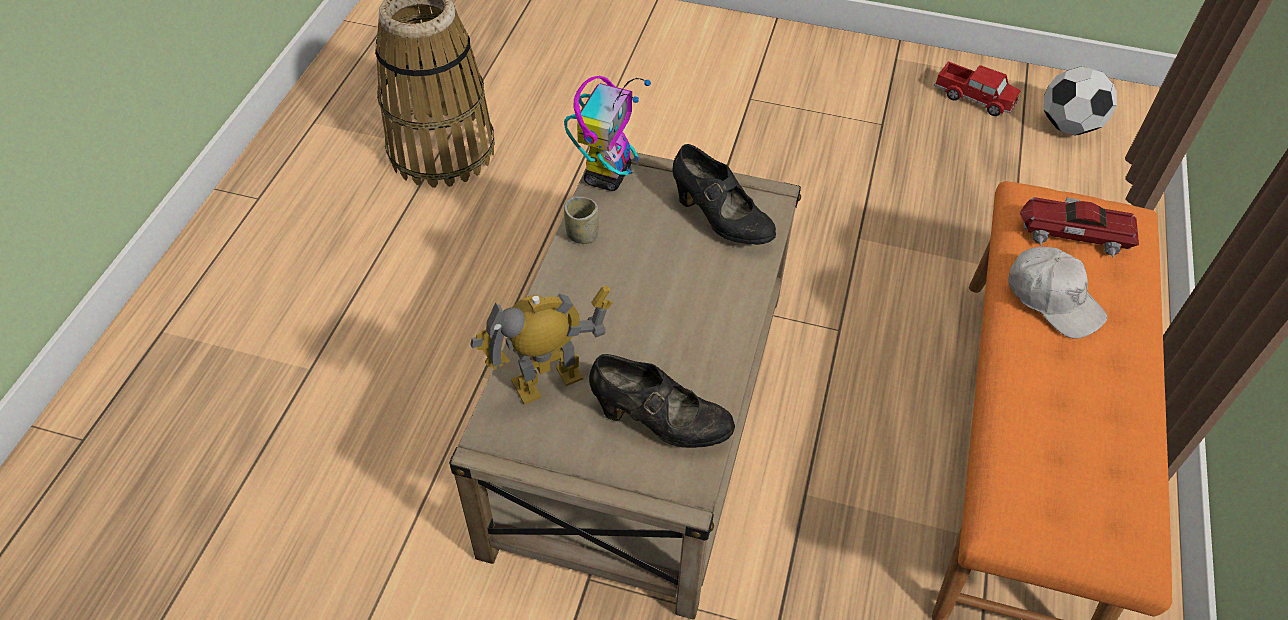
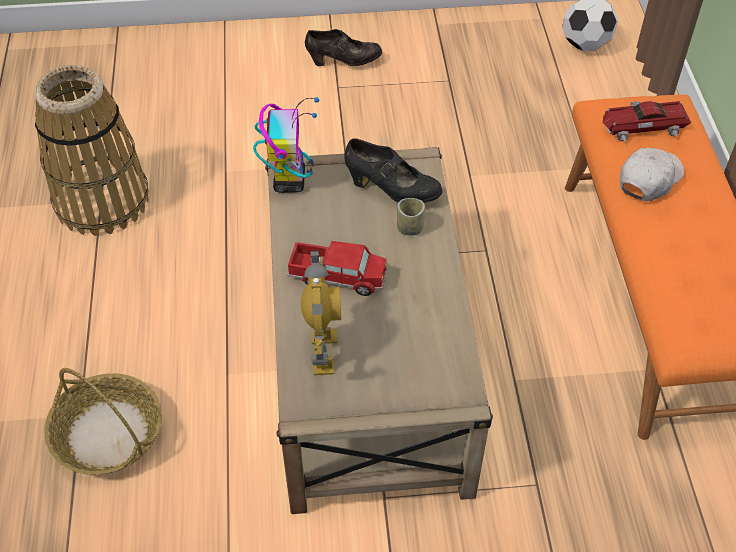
camera: 20 degrees left, 0 degrees up
toy robot [470,285,613,405] -> toy robot turned 135 degrees clockwise [301,250,341,375]
cup [564,197,599,244] -> cup moved to [397,198,425,235]
black shoe [589,354,735,448] -> black shoe moved to [305,29,382,66]
toy truck [934,61,1021,116] -> toy truck moved to [287,241,387,296]
white cap [1008,247,1107,339] -> white cap turned 75 degrees counterclockwise [620,148,684,201]
none -> basket [44,368,162,475]

